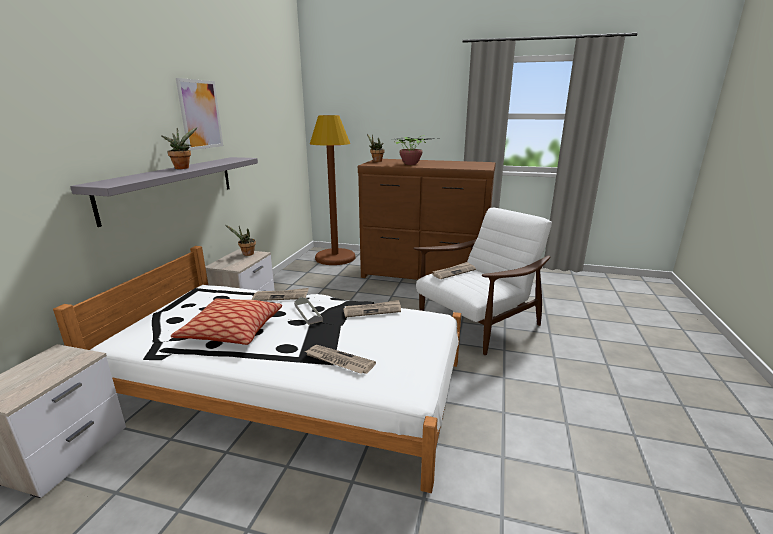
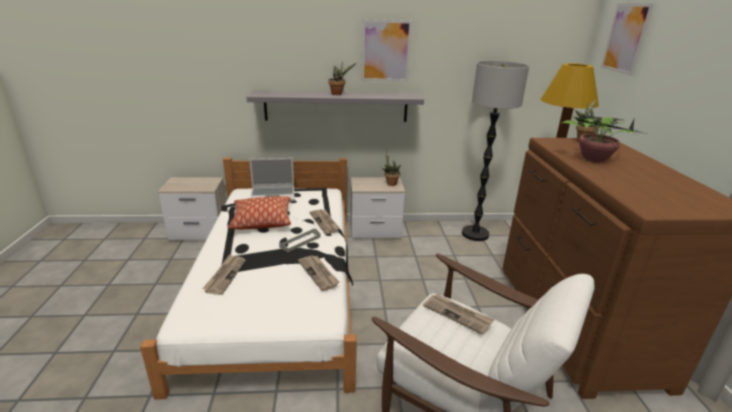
camera: 70 degrees right, 5 degrees up
none -> laptop [249,158,294,202]
none -> floor lamp [462,61,529,241]
none -> picture [601,3,654,76]

